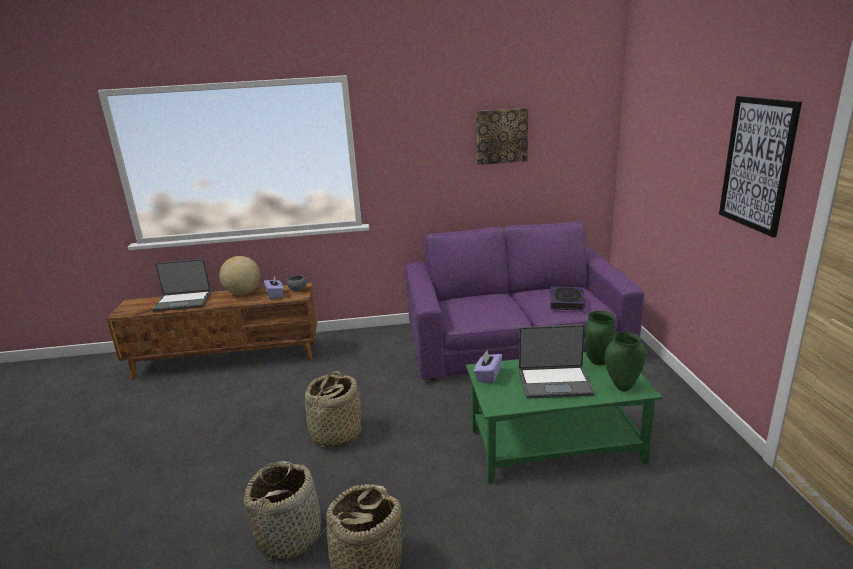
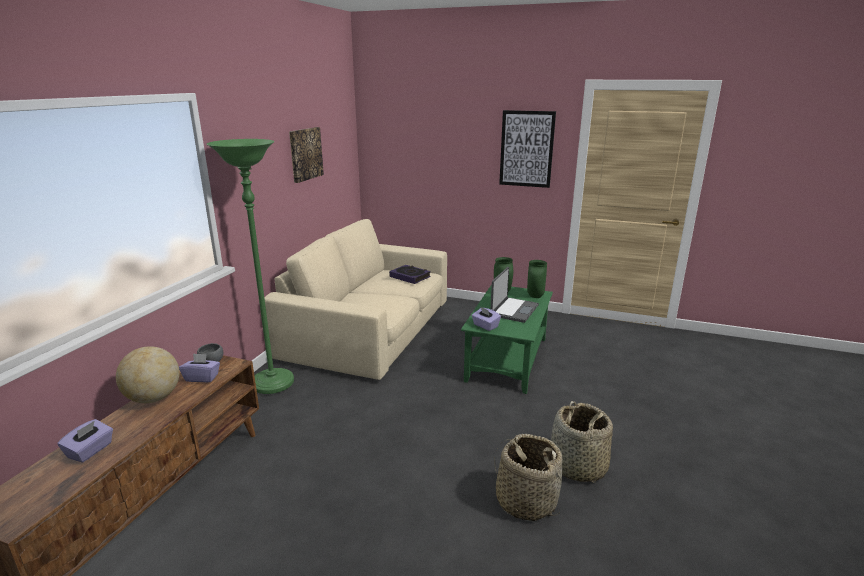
camera: 65 degrees left, 0 degrees up
laptop [152,259,211,312] -> purple tissue box [58,419,113,463]
basket [305,371,361,447] -> none
purple sofa [406,222,644,380] -> beige sofa [264,219,447,380]
none -> green floor lamp [207,139,294,394]

